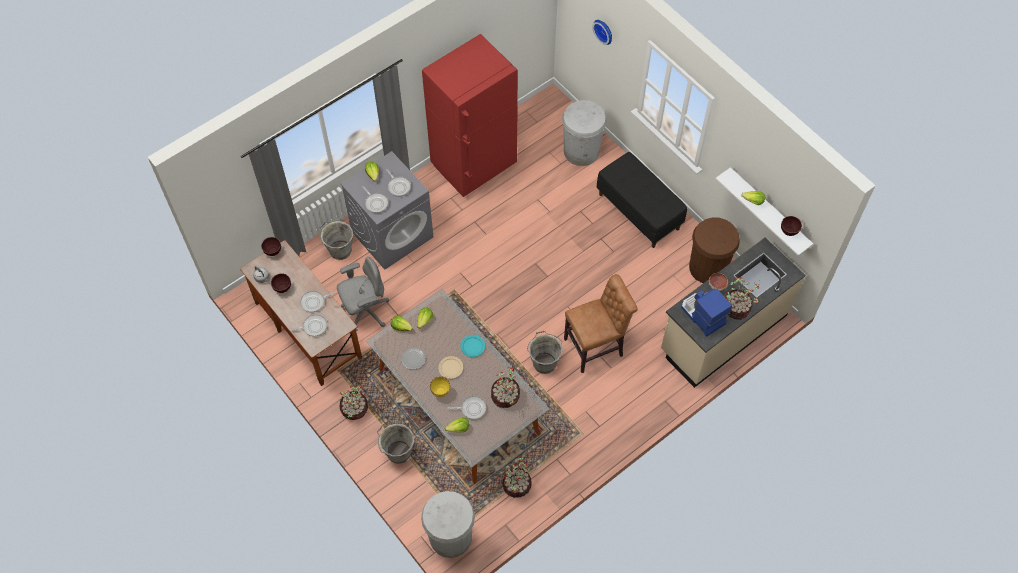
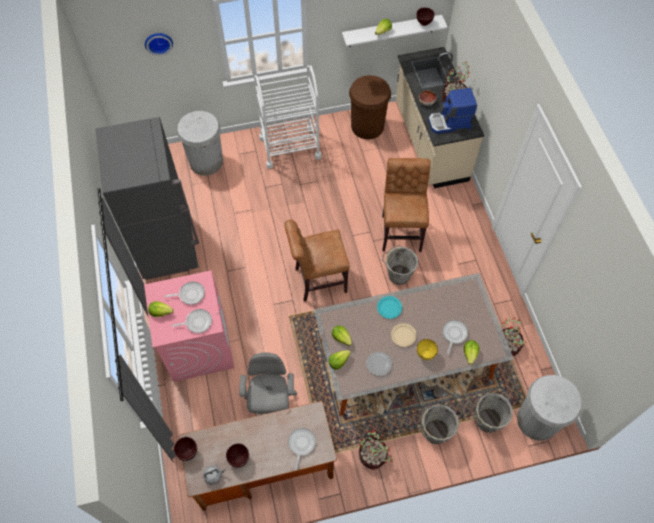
camera: 65 degrees left, 0 degrees up
frying pan [300,291,336,313] -> none
grey bucket [320,220,353,260] -> grey bucket moved to [474,393,513,433]
grey washing machine [340,151,433,270] -> pink washing machine [144,270,234,382]
red fridge [422,34,518,197] -> grey fridge [95,117,199,280]
potted plant [491,367,520,408] -> none
black bench [597,152,687,248] -> white cart [254,66,321,169]
none -> brown chair [284,219,350,302]

